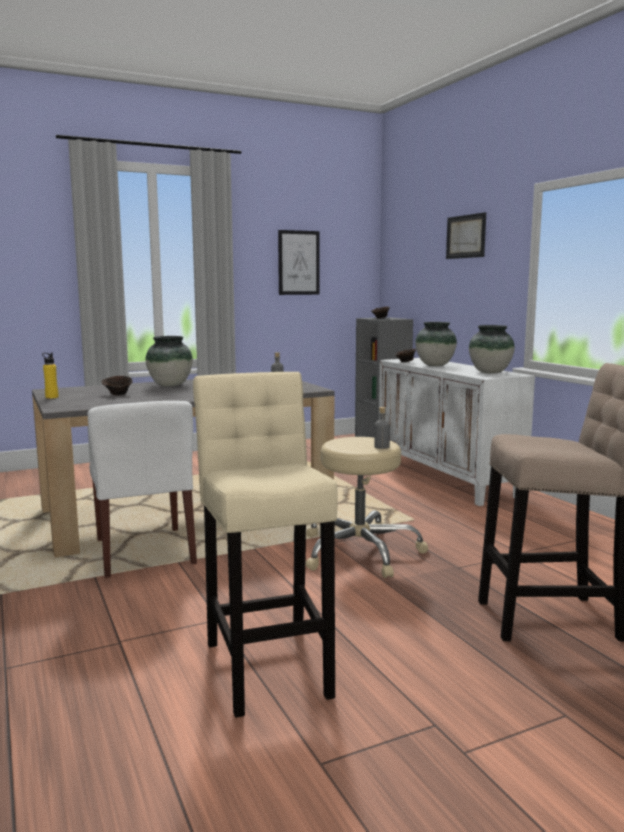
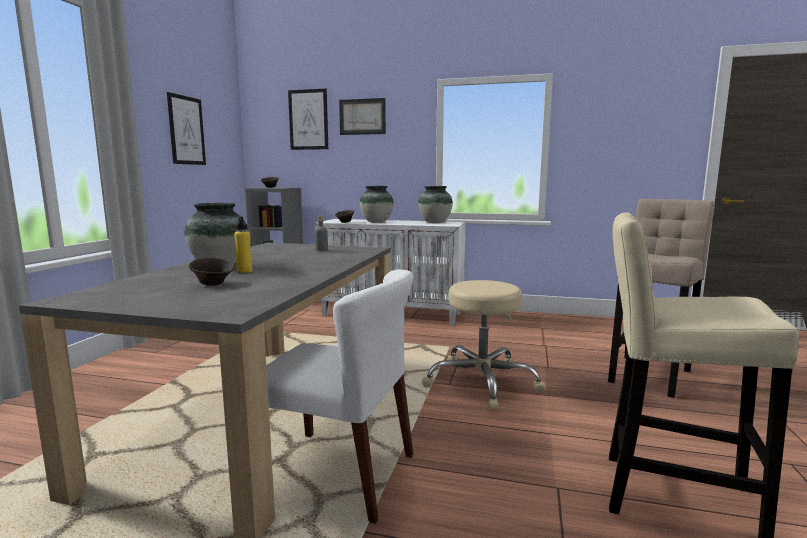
camera: 50 degrees left, 0 degrees up
yellow bottle [42,352,58,398] -> yellow bottle moved to [234,217,252,273]
grey bottle [374,407,390,449] -> none
none -> picture [288,89,328,150]

